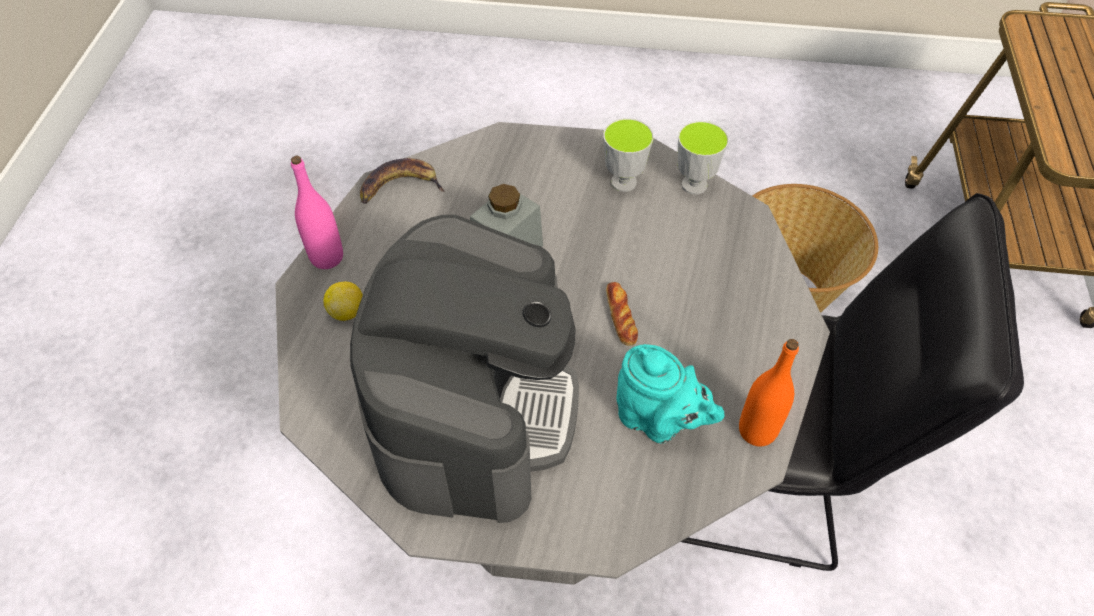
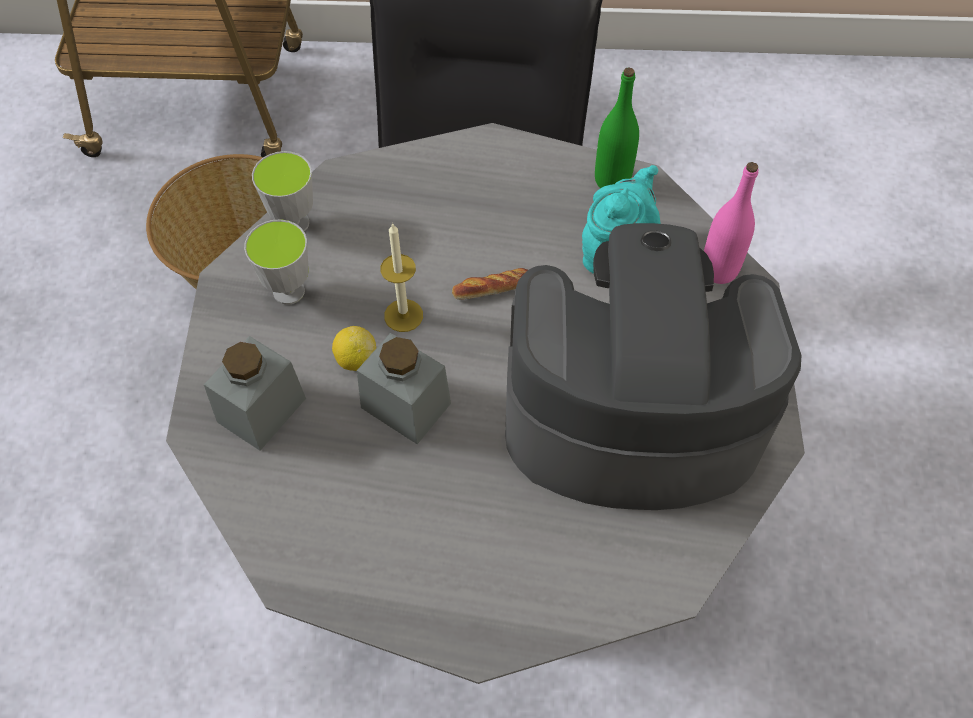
camera: 95 degrees left, 5 degrees up
pink bottle [291,156,343,269] -> pink bottle moved to [704,162,758,284]
lemon [324,282,363,321] -> lemon moved to [332,326,376,371]
banana [360,158,445,204] -> none
orange bottle [739,339,799,447] -> green bottle [595,67,639,188]
none -> grey jar [204,336,306,451]
none -> candle [380,223,423,332]

